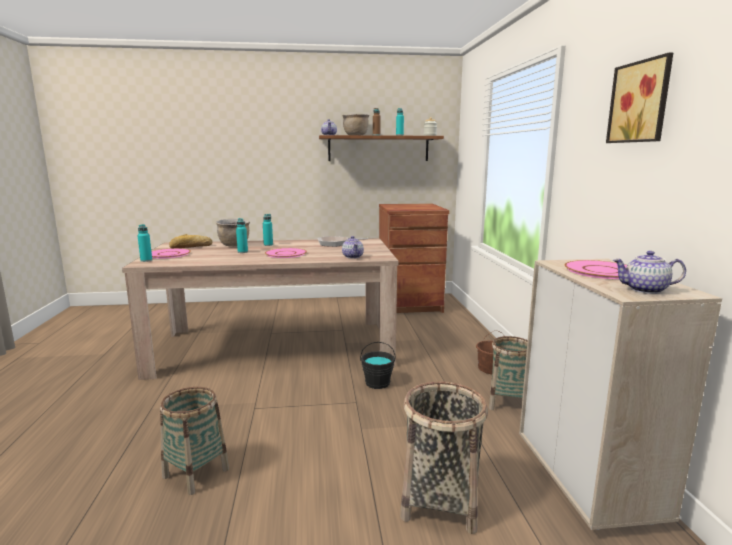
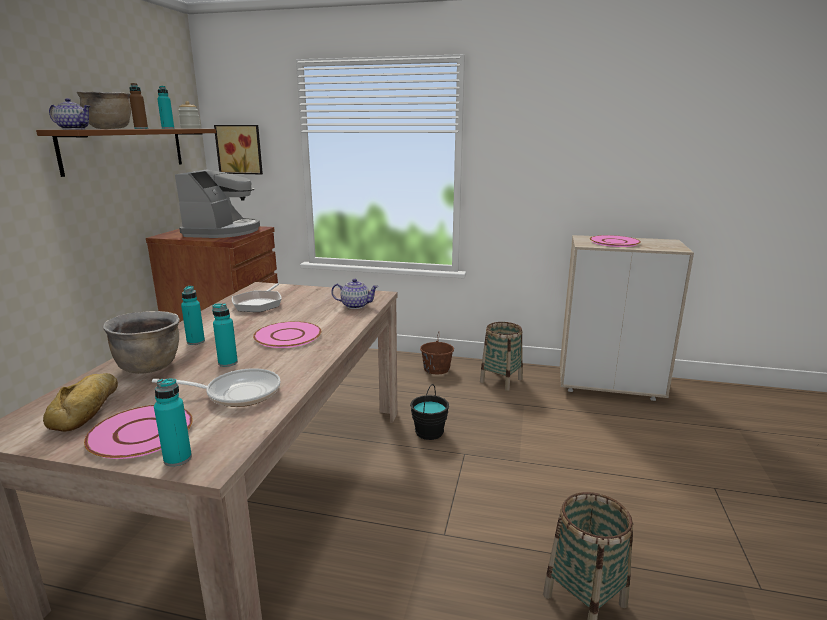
camera: 70 degrees left, 5 degrees up
basket [400,381,488,534] -> none
picture [606,53,673,143] -> picture moved to [214,125,263,174]
teapot [613,251,686,294] -> none
none -> frying pan [152,368,281,407]
none -> coffee machine [175,169,260,238]

